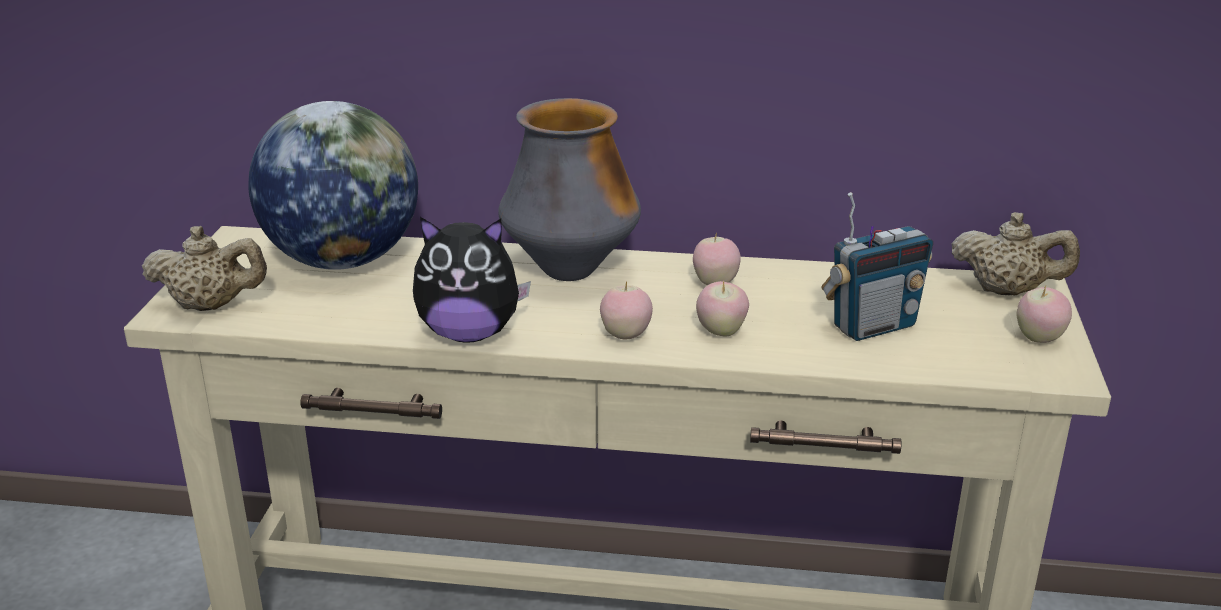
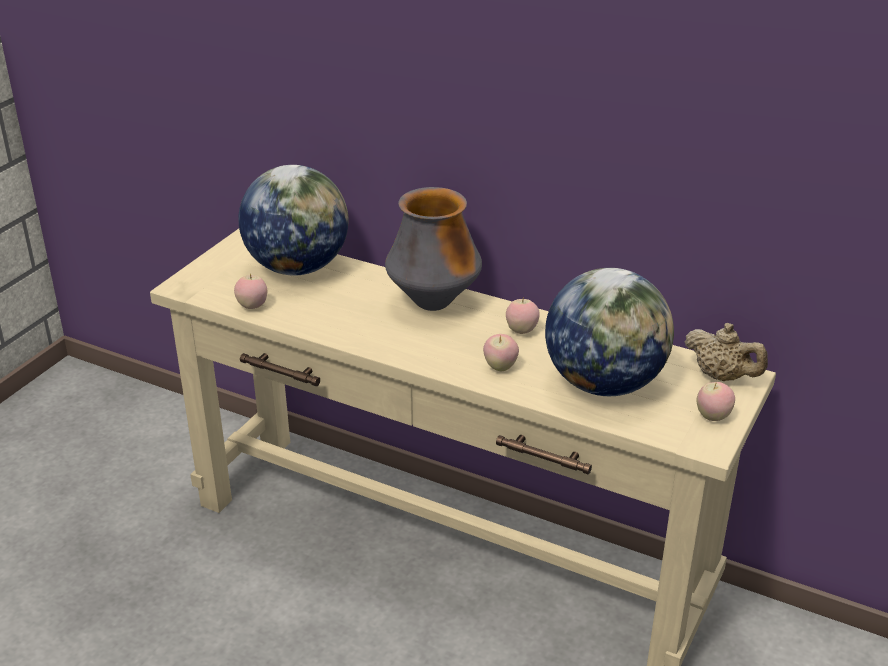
camera: 20 degrees right, 5 degrees up
beige teapot [142,226,267,311] -> none
plush toy [413,217,531,343] -> none
apple [600,281,653,339] -> apple moved to [234,273,267,309]
radio [821,192,933,341] -> globe [545,268,674,396]

